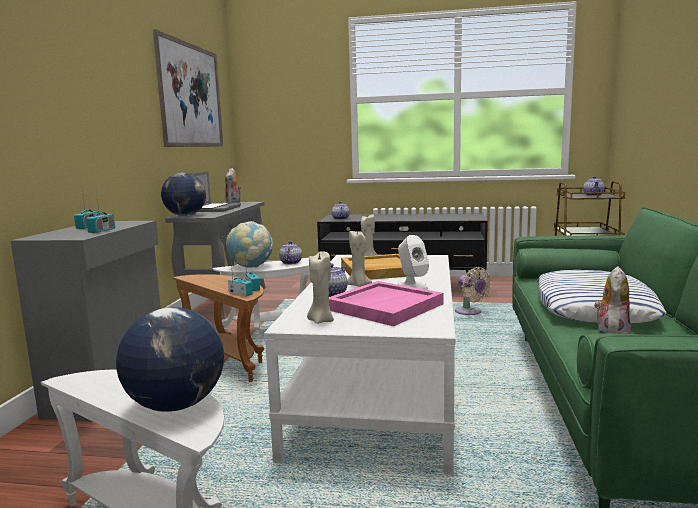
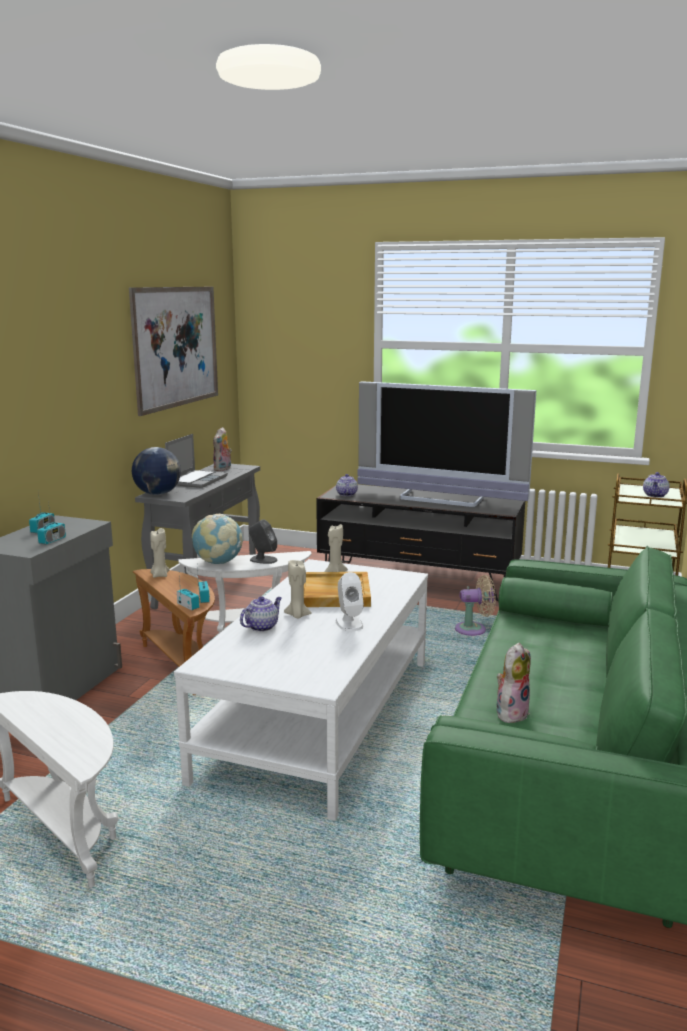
camera: 10 degrees right, 5 degrees up
globe [116,307,224,412] -> none
teapot [279,241,302,265] -> grey speaker [249,519,278,564]
beige candle [307,251,334,324] -> beige candle moved to [150,528,170,578]
pink tray [329,281,444,326] -> none
beige fan [455,267,491,315] -> beige fan turned 75 degrees counterclockwise [455,575,496,636]
pillow [538,270,666,324] -> none
none -> television [357,381,536,507]

